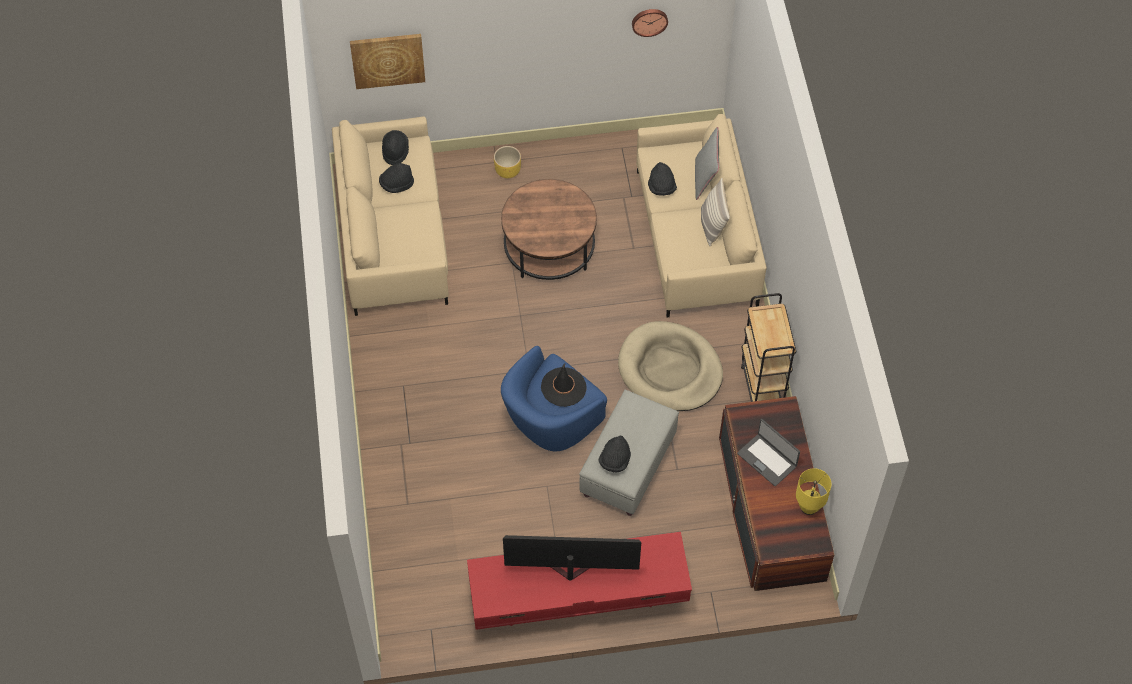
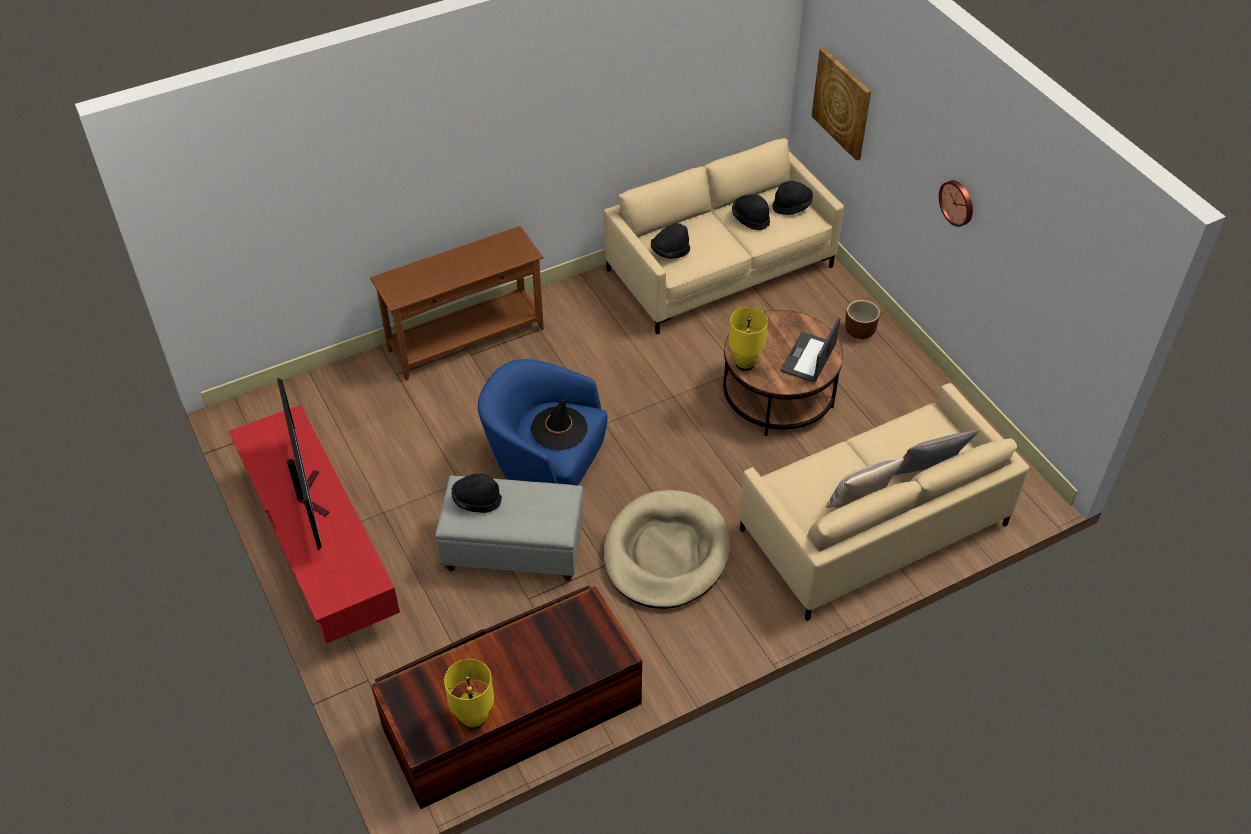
camera: 70 degrees right, 10 degrees down
yellow planter [494,146,521,178] -> brown planter [845,300,880,339]
wall clock [632,9,668,37] -> wall clock moved to [939,180,973,227]
black hat [648,162,677,196] -> black hat moved to [651,223,690,259]
laptop [737,419,800,486] -> laptop moved to [780,317,840,382]
brown cart [741,293,796,402] -> none
none -> brown console table [370,226,544,381]
none -> yellow table lamp [729,307,768,371]

